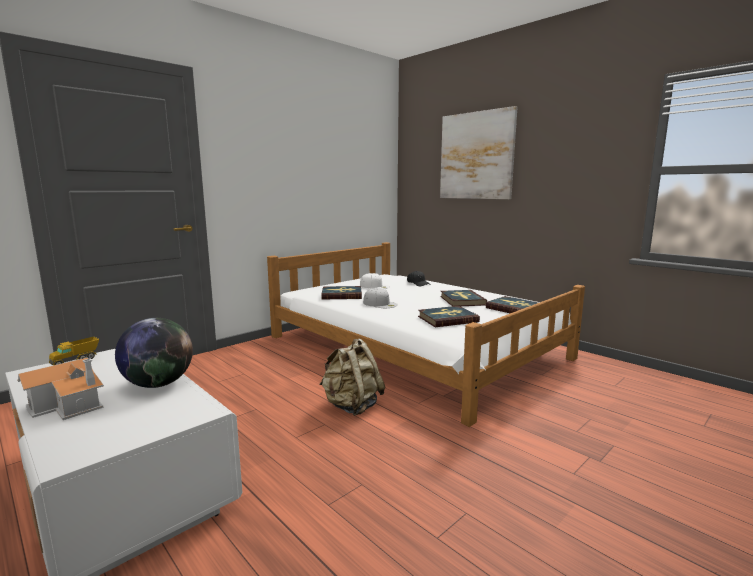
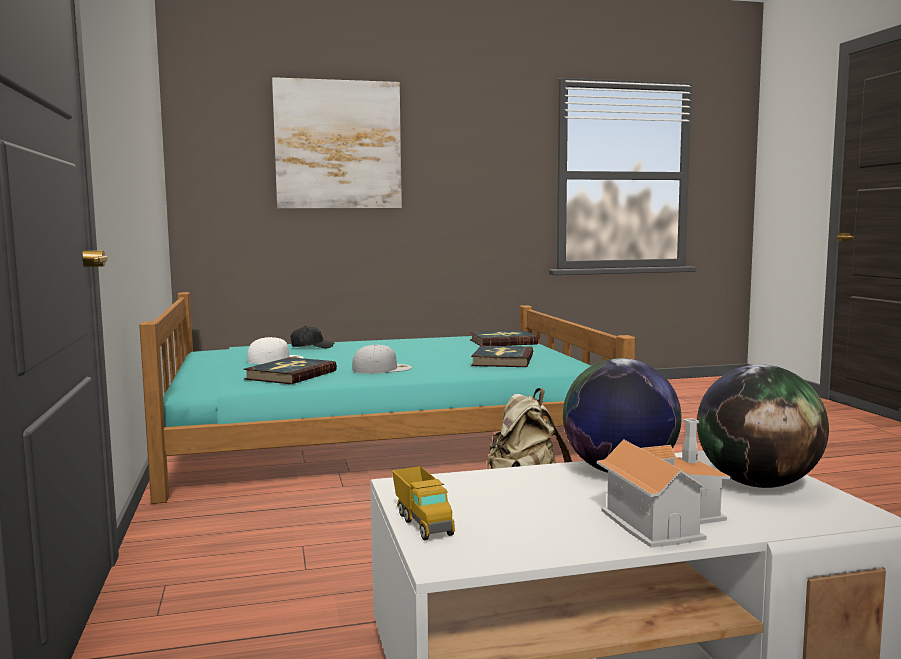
camera: 60 degrees left, 5 degrees down
white bed [267,242,585,427] -> turquoise bed [139,292,636,504]
book [440,290,487,306] -> none
none -> globe [697,364,829,488]

